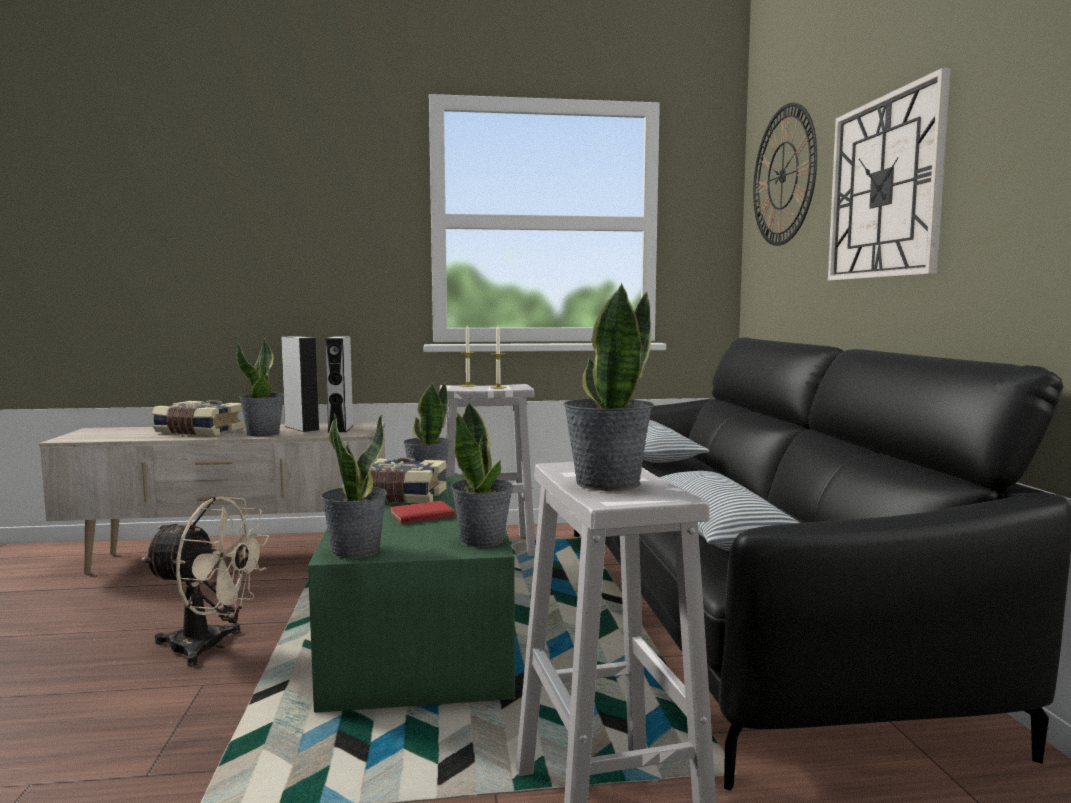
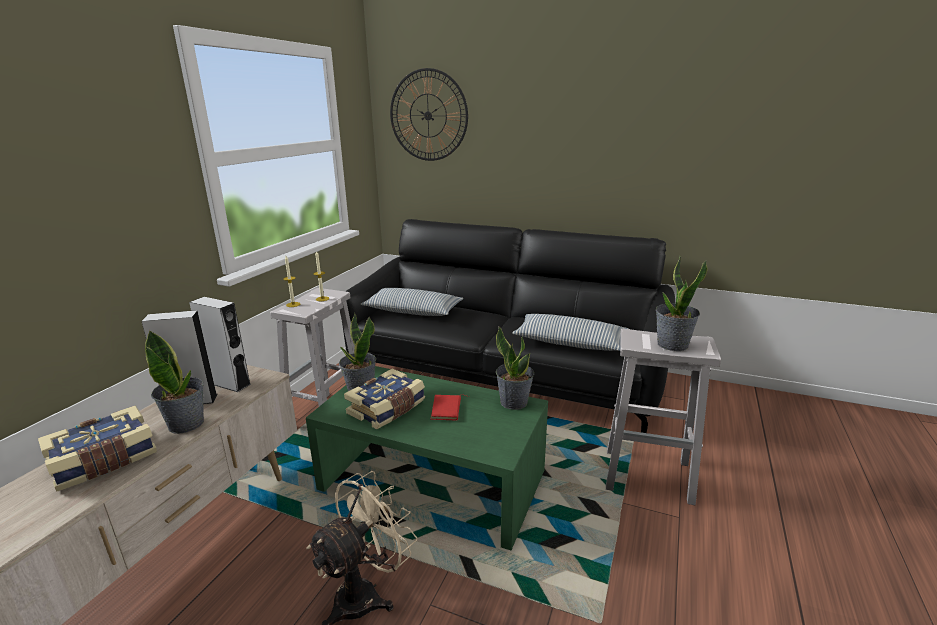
camera: 60 degrees left, 15 degrees up
potted plant [320,413,387,559] -> none
wall clock [828,68,951,281] -> none

